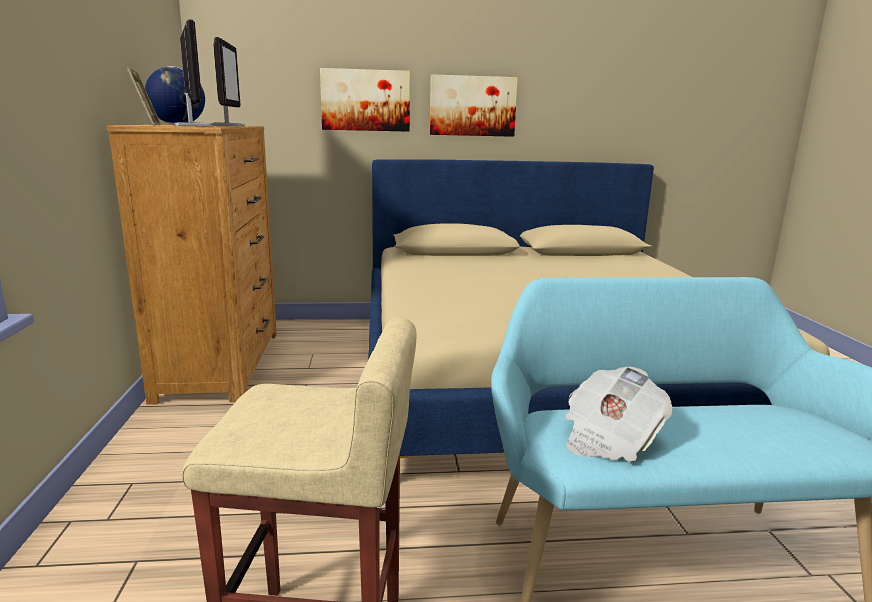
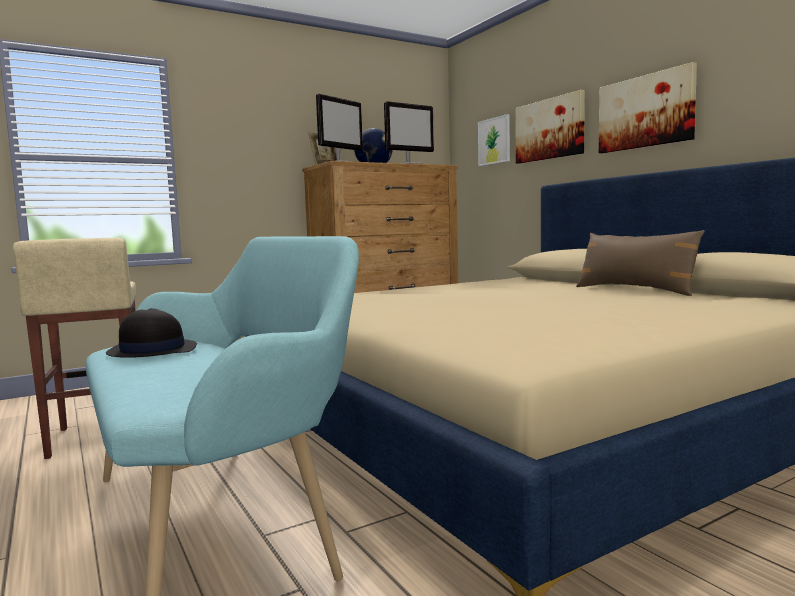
camera: 65 degrees right, 10 degrees down
newspaper [565,367,673,462] -> black hat [106,308,197,358]
none -> picture [478,114,510,166]
none -> brown pillow [576,230,705,296]

